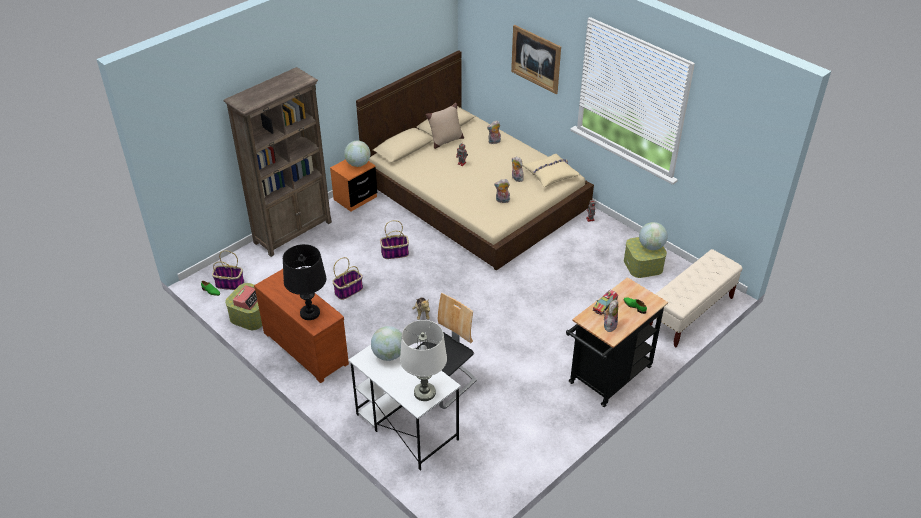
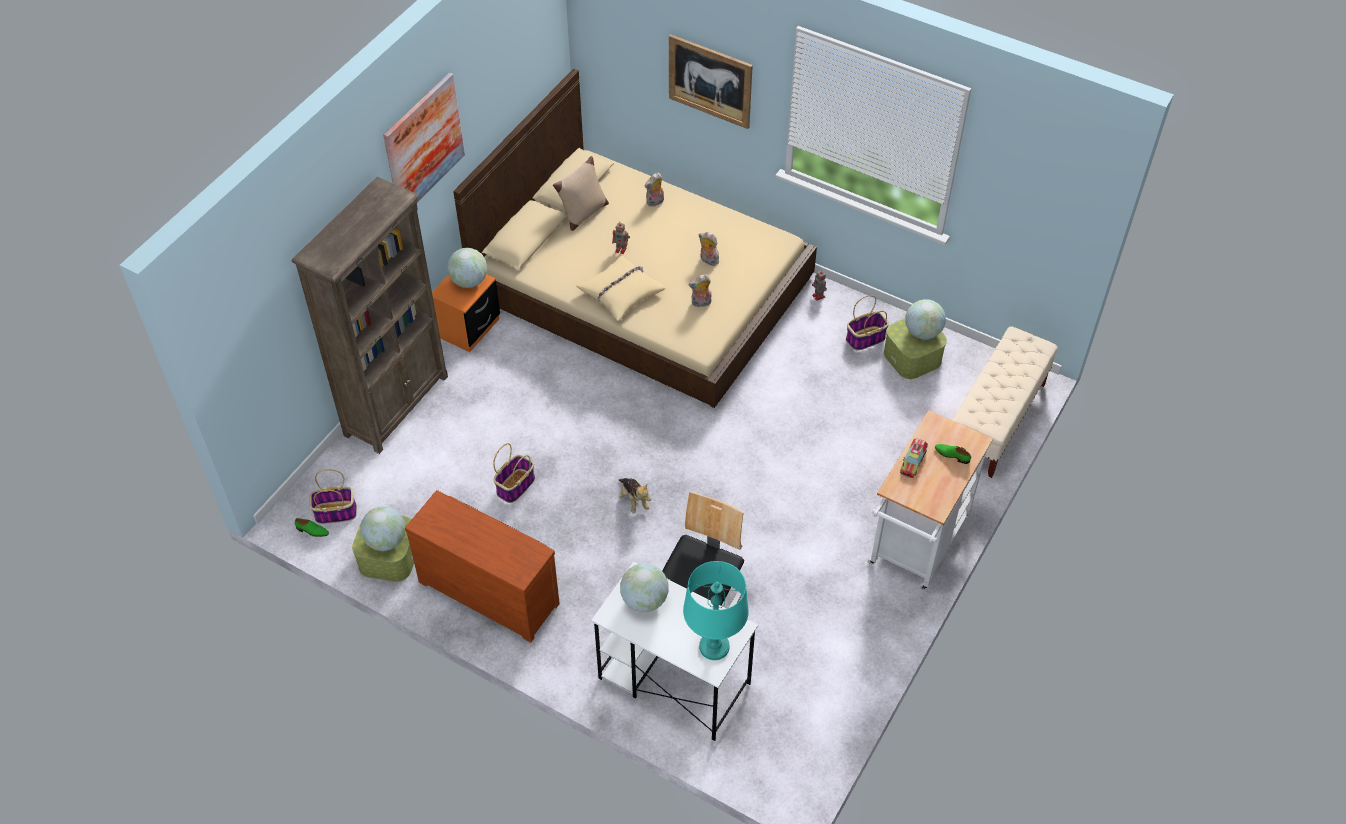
camera: 15 degrees left, 10 degrees up
alarm clock [233,285,257,310] -> globe [360,506,406,551]
black table lamp [283,244,326,320] -> none
basket [380,220,409,259] -> basket moved to [846,295,889,350]
white table lamp [400,320,447,401] -> turquoise table lamp [683,561,749,660]
beige pillow [523,154,580,187] -> beige pillow moved to [576,256,666,321]
black cart [566,277,668,407] -> white cart [868,410,993,590]
plush toy [604,300,618,332] -> none
none -> picture [383,72,465,203]

